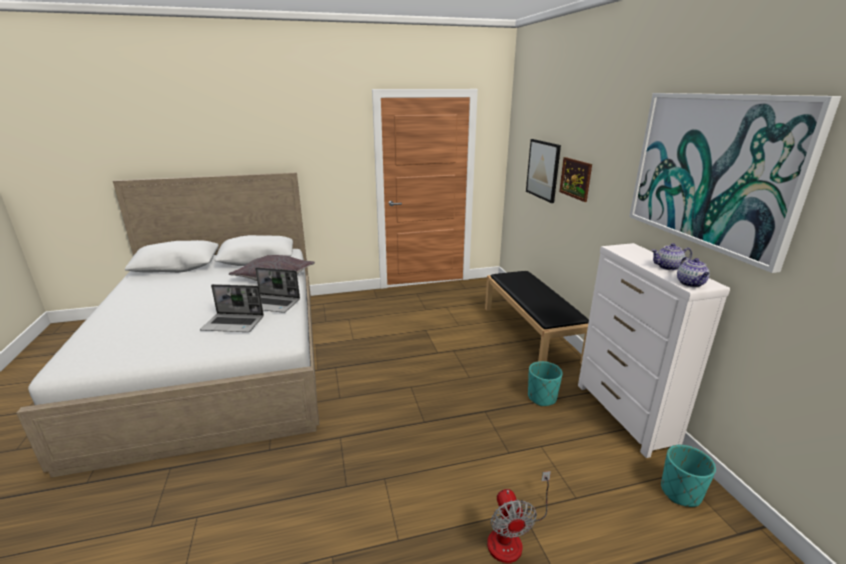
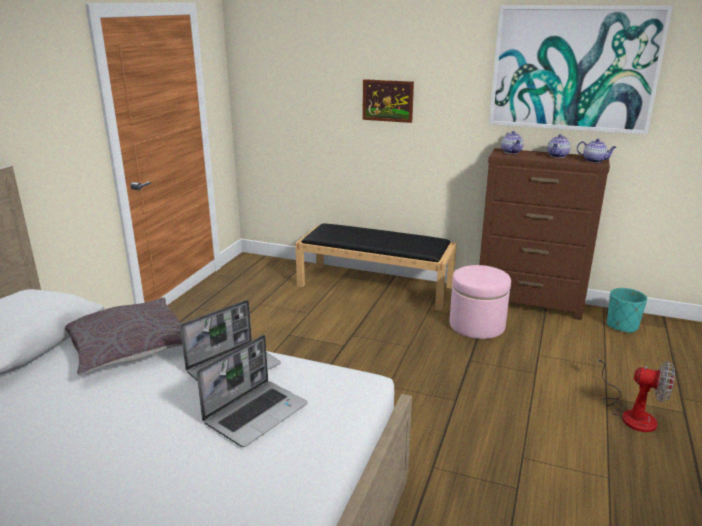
camera: 55 degrees left, 0 degrees up
picture [526,139,561,203] -> none
turquoise planter [528,361,563,406] -> pink ottoman [450,265,511,339]
white dresser [578,243,730,458] -> brown dresser [479,148,610,320]
none -> teapot [501,131,524,154]

